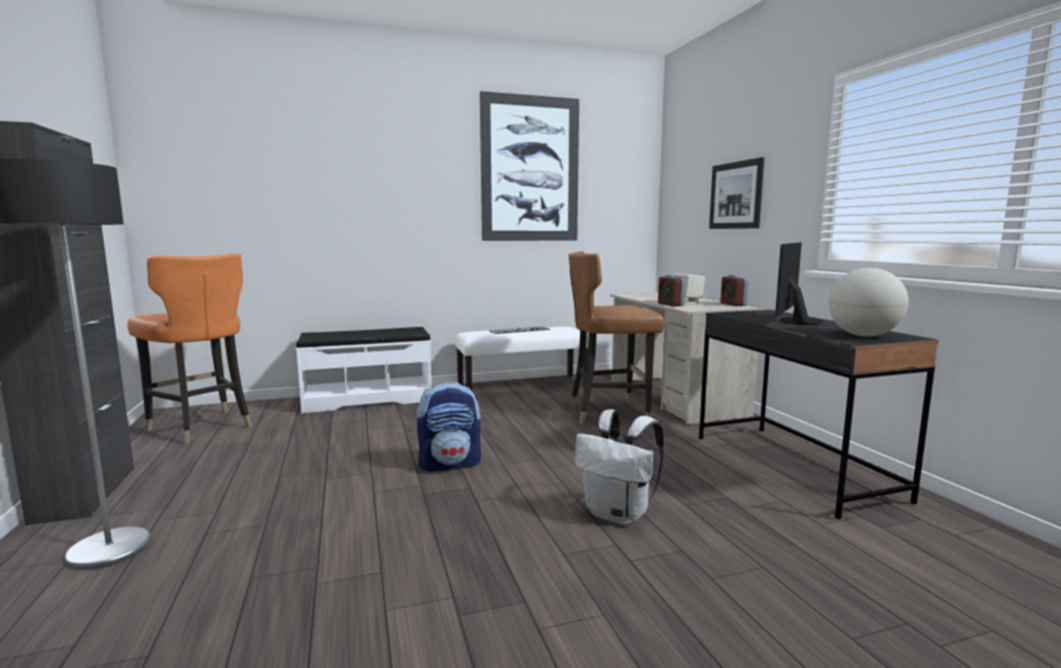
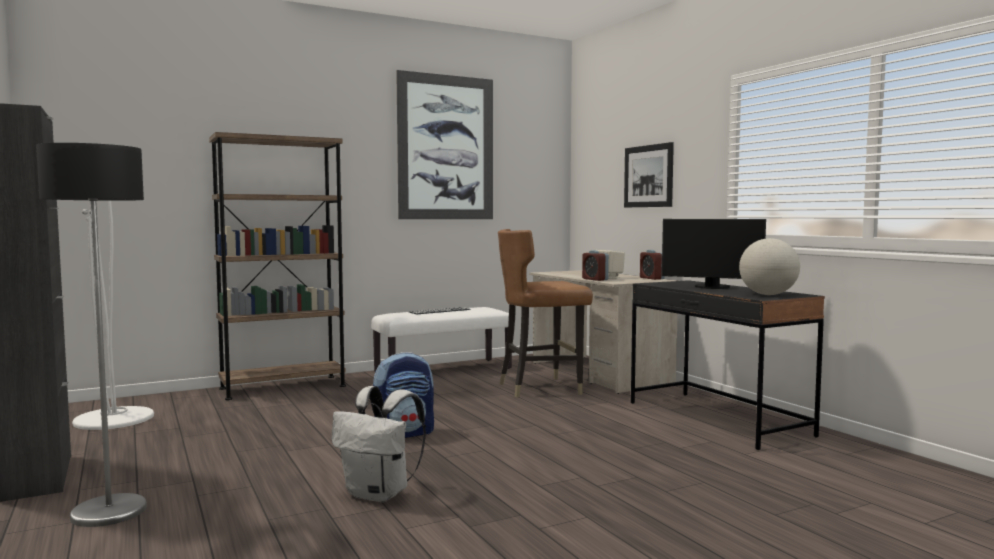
camera: 10 degrees left, 5 degrees down
orange chair [127,253,252,444] -> white floor lamp [72,200,154,430]
white bench [296,327,432,413] -> brown bookcase [209,132,346,400]
white backpack [574,409,664,525] -> white backpack moved to [332,386,426,502]
monitor [775,242,823,325] -> monitor turned 90 degrees counterclockwise [662,219,766,289]

